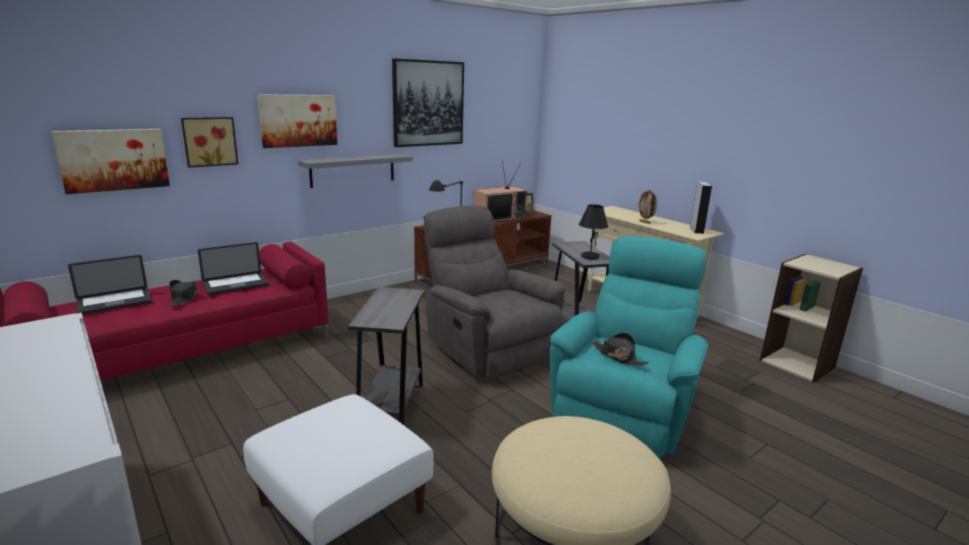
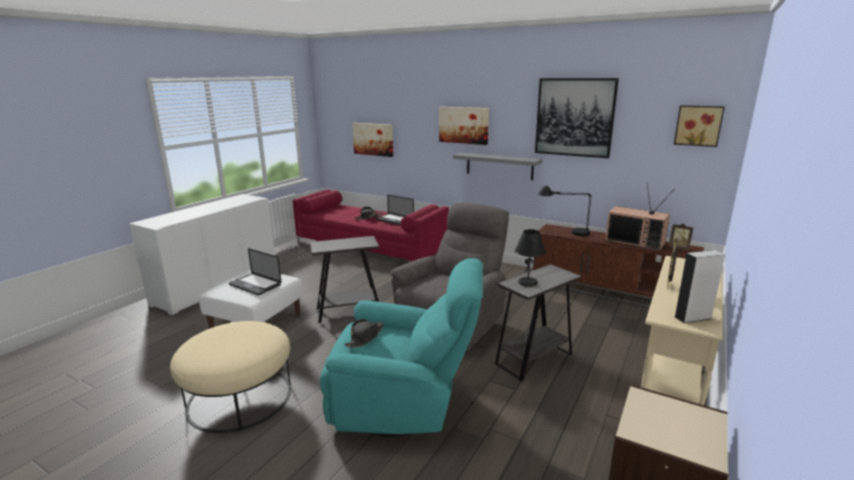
camera: 70 degrees right, 0 degrees up
laptop [68,255,152,315] -> laptop moved to [229,248,281,295]
picture [181,117,238,168] -> picture moved to [674,105,725,147]

